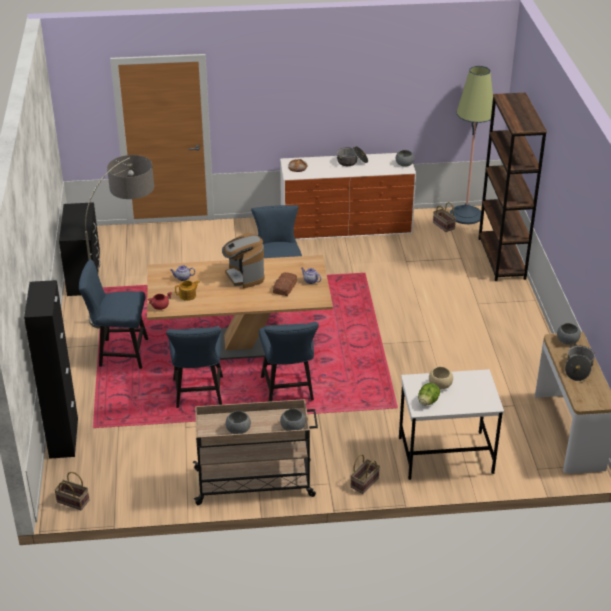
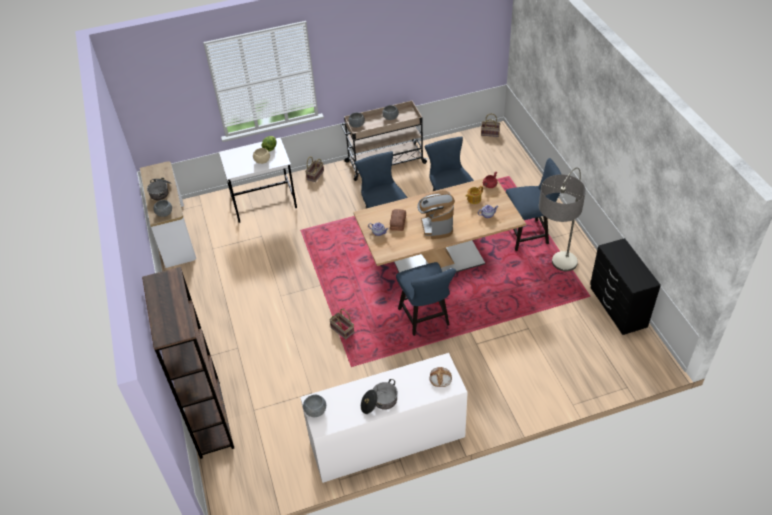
camera: 170 degrees right, 10 degrees up
black cabinet [24,280,78,459] -> none
coffee machine [222,233,264,288] -> coffee machine turned 150 degrees counterclockwise [417,190,455,239]
basket [433,202,456,232] -> basket moved to [329,309,354,339]
floor lamp [450,66,495,224] -> none

